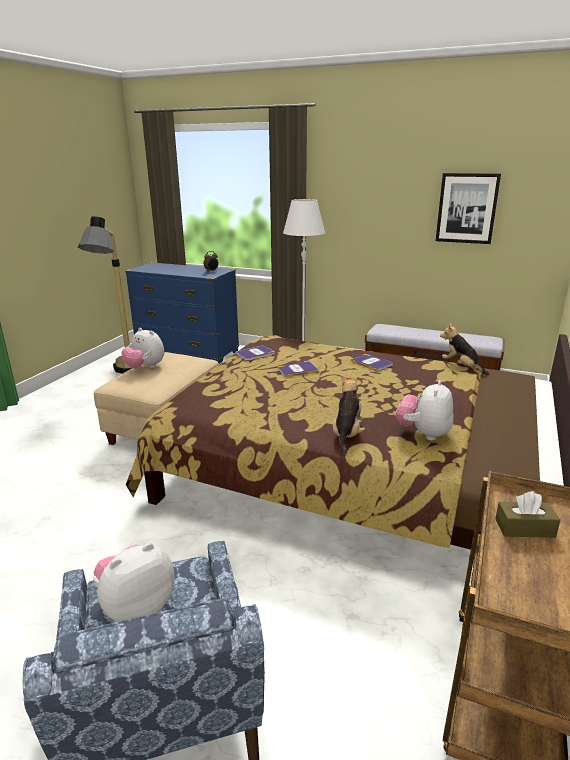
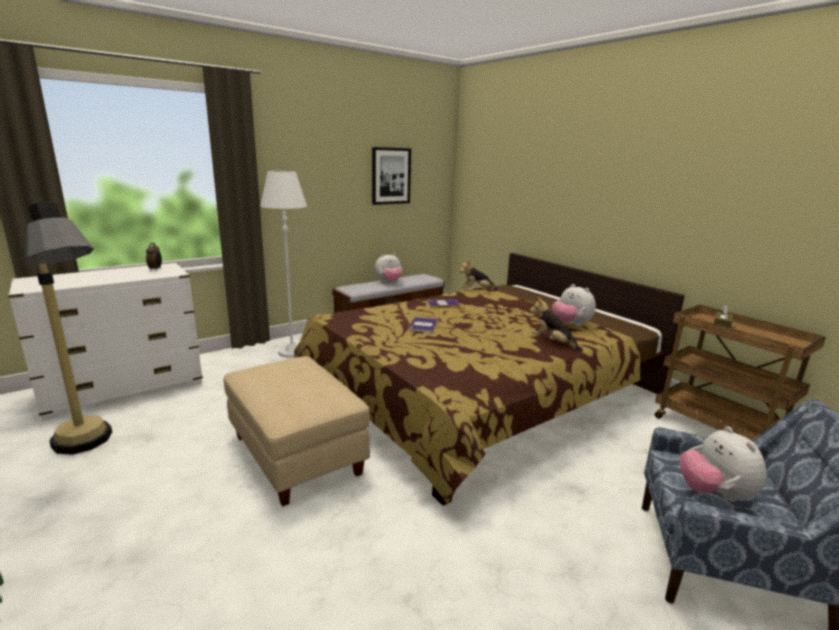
camera: 60 degrees left, 5 degrees down
plush toy [122,328,164,368] -> plush toy moved to [375,253,402,282]
blue dresser [125,262,239,364] -> white dresser [8,262,203,421]
book [235,345,275,361] -> none

